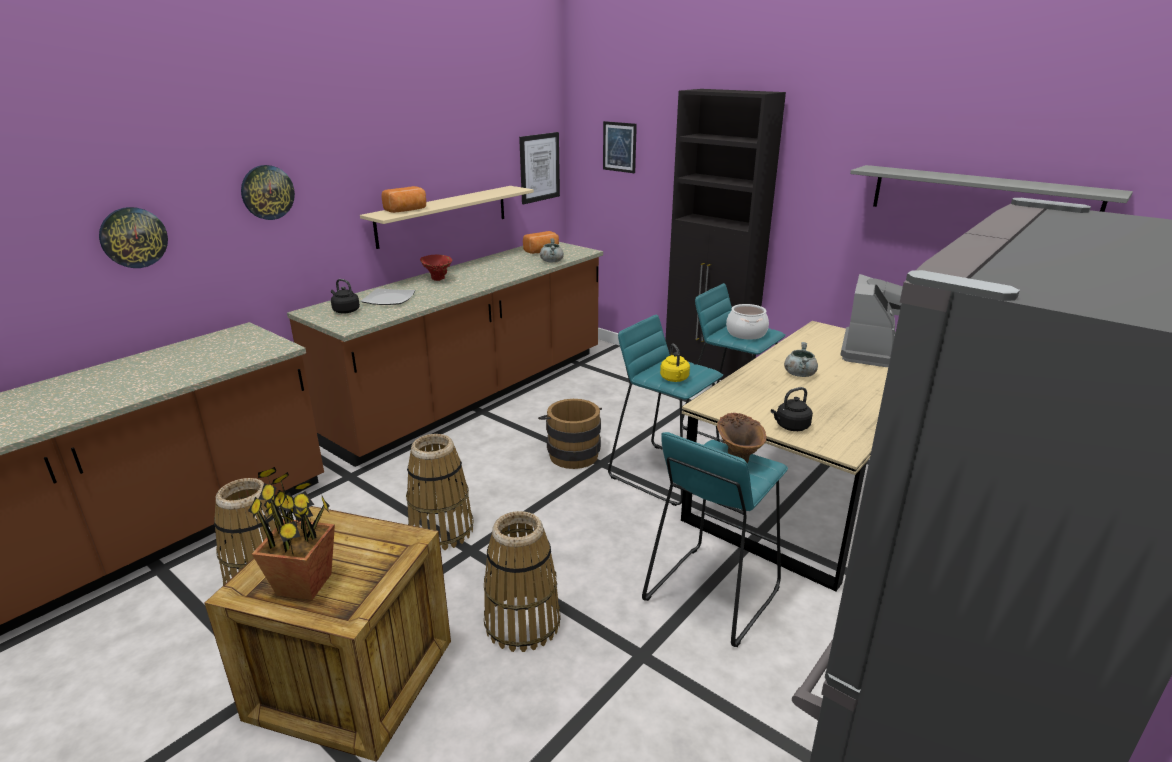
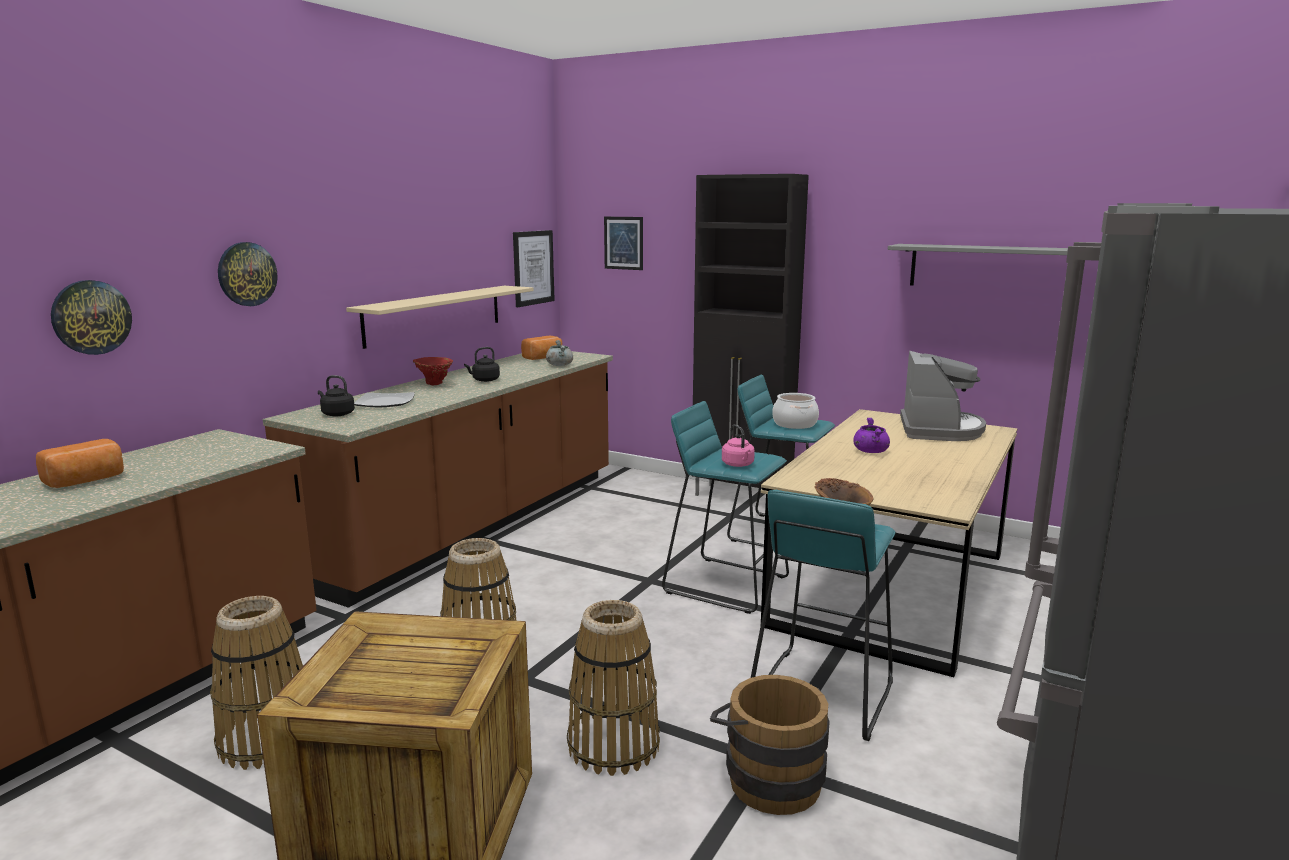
camera: 10 degrees left, 10 degrees down
potted plant [248,467,335,600] -> none
bread [382,186,426,213] -> bread moved to [36,439,124,488]
brown bucket [538,399,602,469] -> brown bucket moved to [710,675,830,815]
yellow kettle [660,344,690,382] -> pink kettle [722,424,755,467]
black kettle [771,387,813,431] -> black kettle moved to [464,347,500,382]
grey cooking pot [784,342,818,377] -> purple cooking pot [853,418,890,453]

